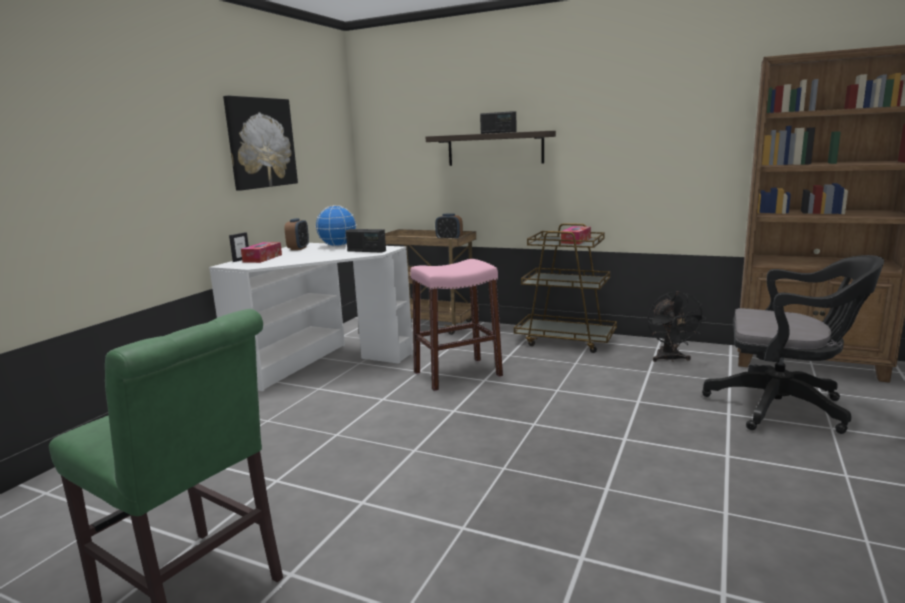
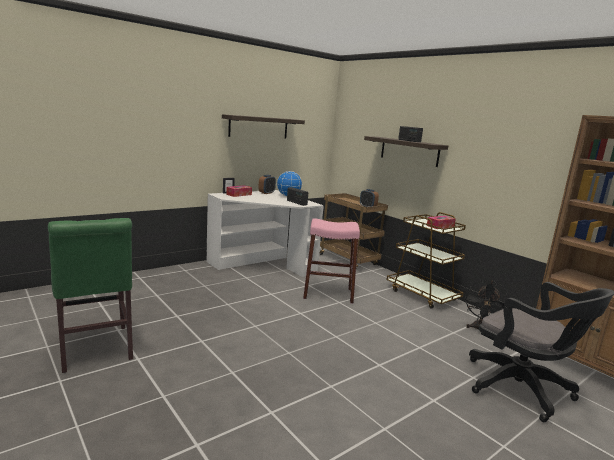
camera: 25 degrees right, 0 degrees up
picture [223,96,298,191] -> shelf [222,114,305,139]

